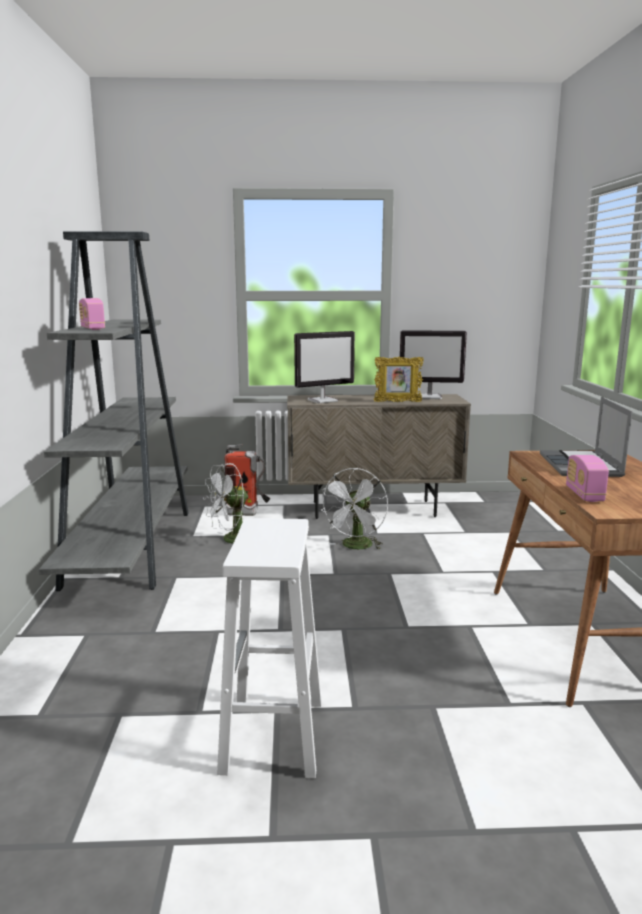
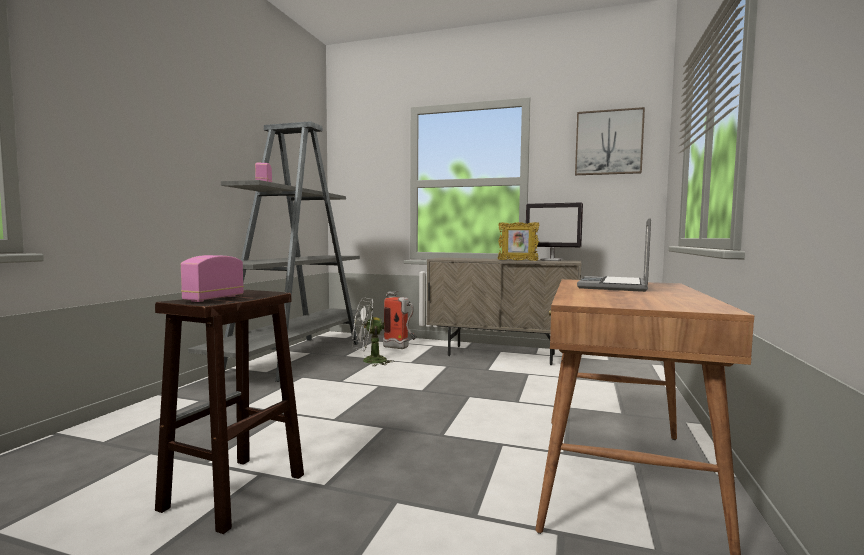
camera: 20 degrees right, 10 degrees down
white stool [217,518,322,778] -> brown stool [155,290,304,534]
monitor [294,331,355,403] -> none
white fan [320,468,388,550] -> none
radio [566,455,609,502] -> radio moved to [181,255,244,302]
none -> picture [575,107,645,175]

